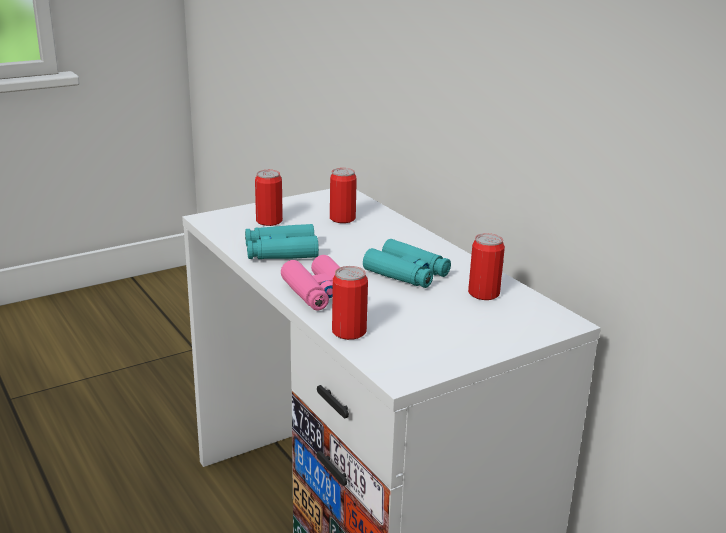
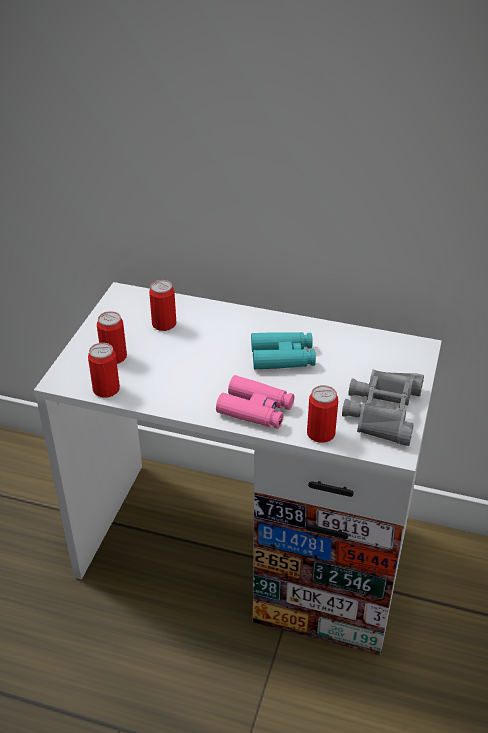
camera: 40 degrees left, 15 degrees up
turquoise binoculars [245,224,319,259] -> none
can [468,233,505,300] -> can moved to [88,343,120,398]
none -> grey binoculars [342,369,424,446]

